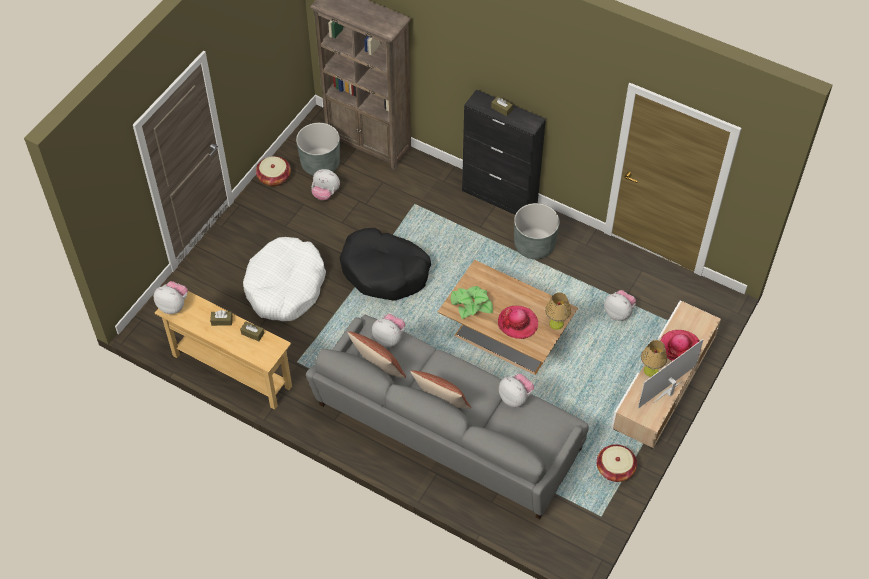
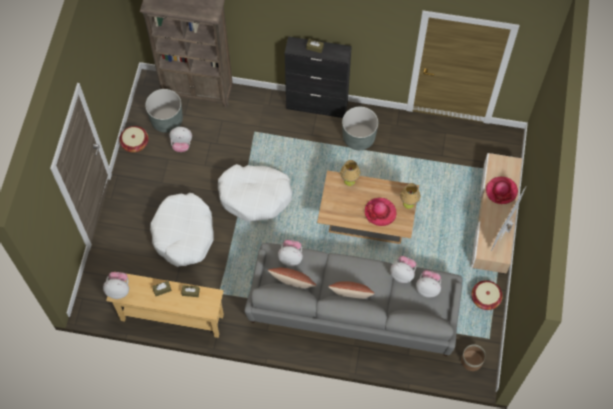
camera: 20 degrees left, 10 degrees up
black dog bed [339,228,431,301] -> white dog bed [218,164,293,222]
potted plant [451,286,493,319] -> none
plush toy [604,290,636,321] -> plush toy moved to [416,270,441,298]
table lamp [641,340,667,377] -> table lamp moved to [340,160,360,186]
none -> planter [461,344,486,371]

